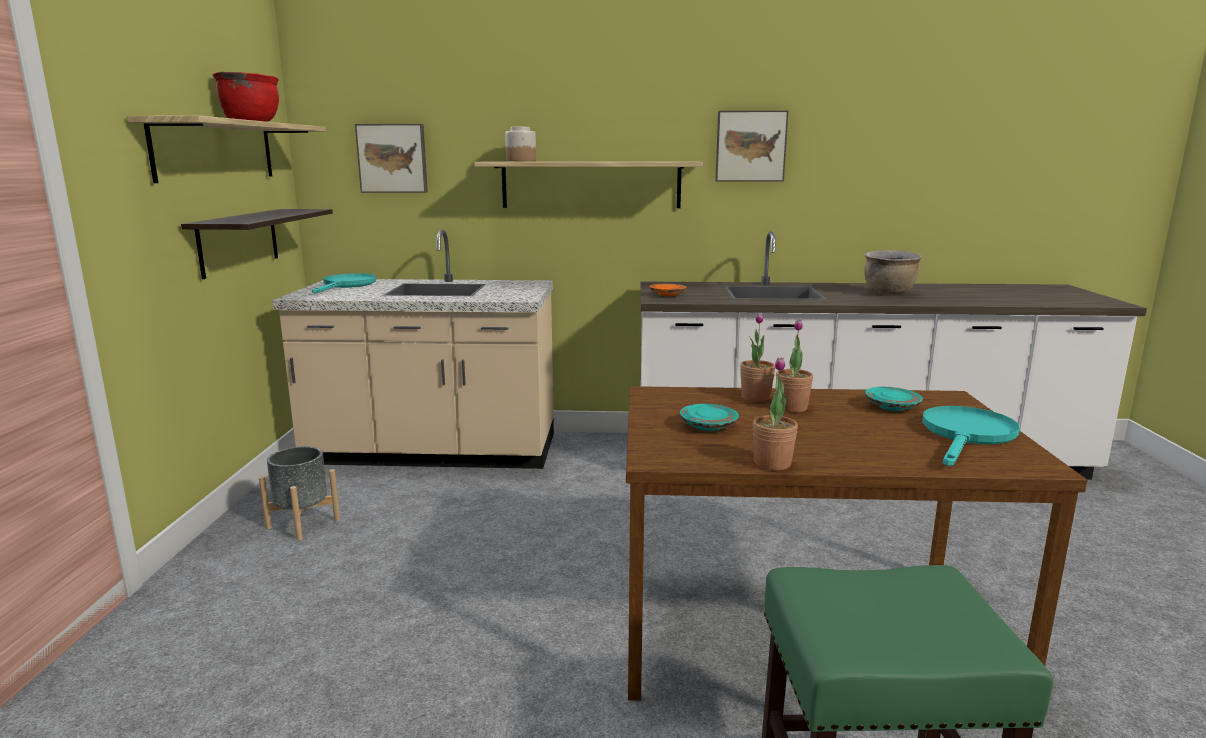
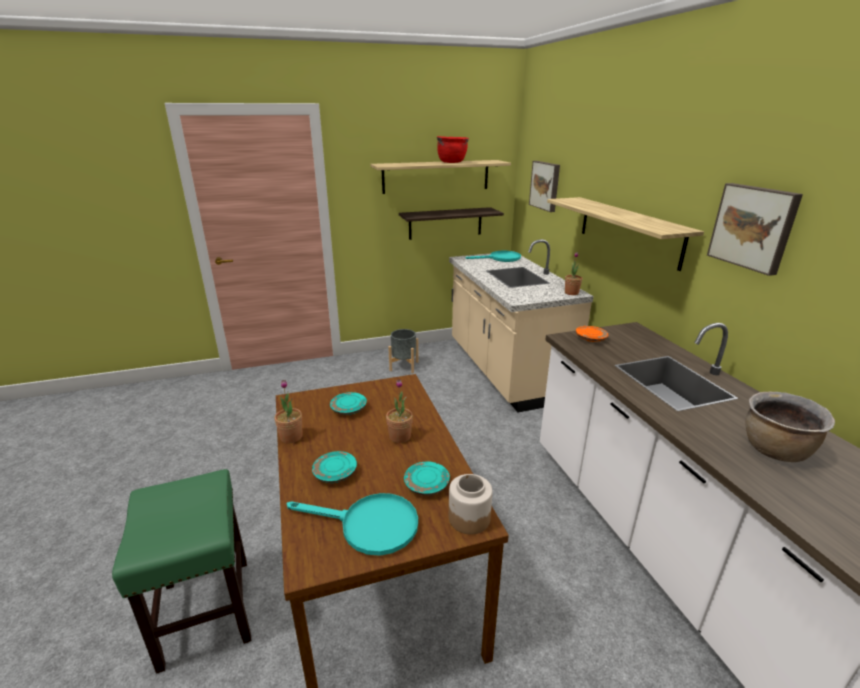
camera: 70 degrees right, 10 degrees up
jar [505,127,536,161] -> jar moved to [449,474,492,535]
potted plant [740,313,775,402] -> potted plant moved to [565,252,582,295]
none -> turquoise plate [312,451,357,483]

